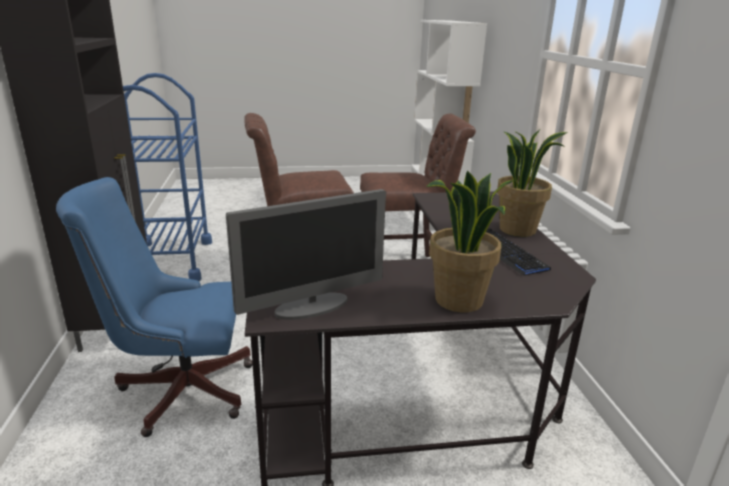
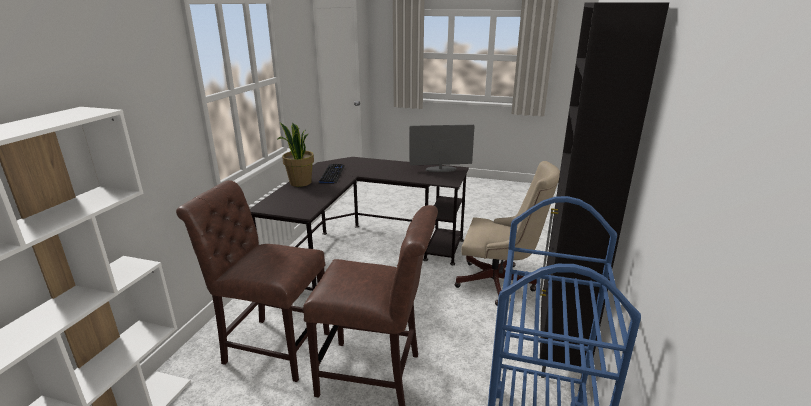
camera: 155 degrees left, 0 degrees up
blue office chair [56,177,253,437] -> beige office chair [455,161,560,306]
potted plant [426,171,515,312] -> none

